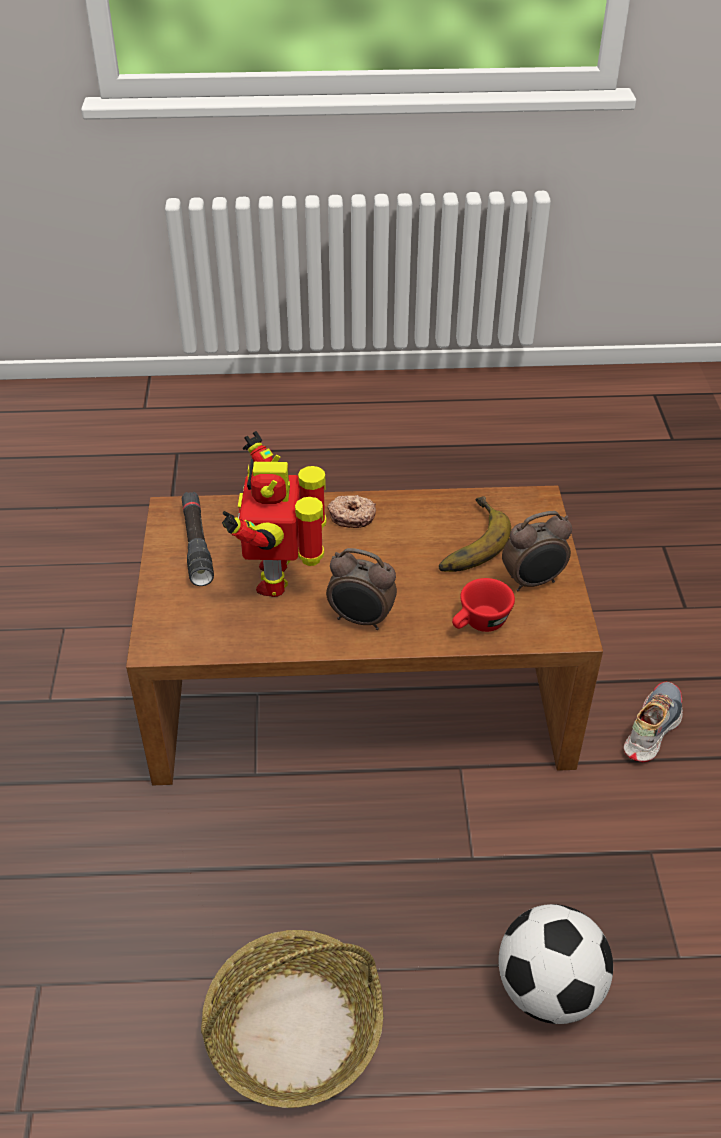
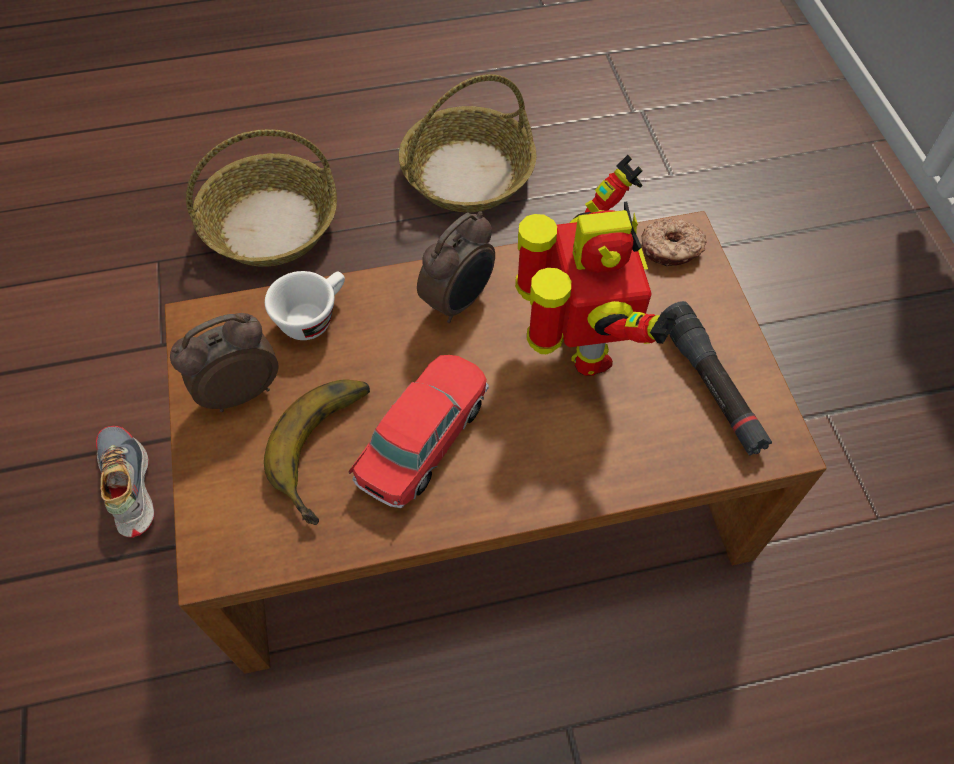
camera: 170 degrees right, 15 degrees up
alarm clock [326,548,397,630] -> alarm clock turned 120 degrees clockwise [417,211,495,323]
donut [327,495,376,528] -> donut moved to [642,219,707,266]
red cup [452,578,515,632] -> white cup [265,271,345,340]
football [499,904,613,1024] -> basket [186,129,337,266]
shoe [624,681,683,762] -> shoe turned 135 degrees clockwise [96,426,154,538]
none -> toy car [348,355,489,508]

